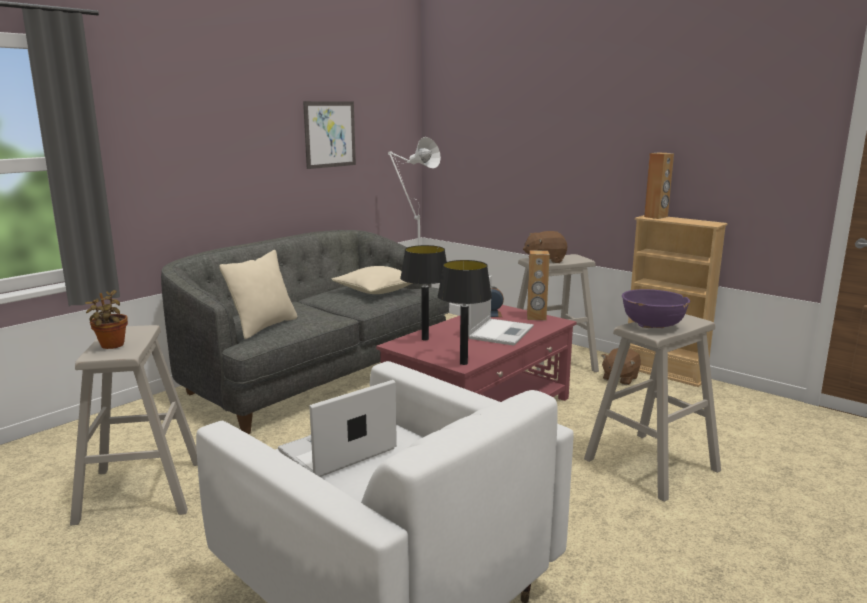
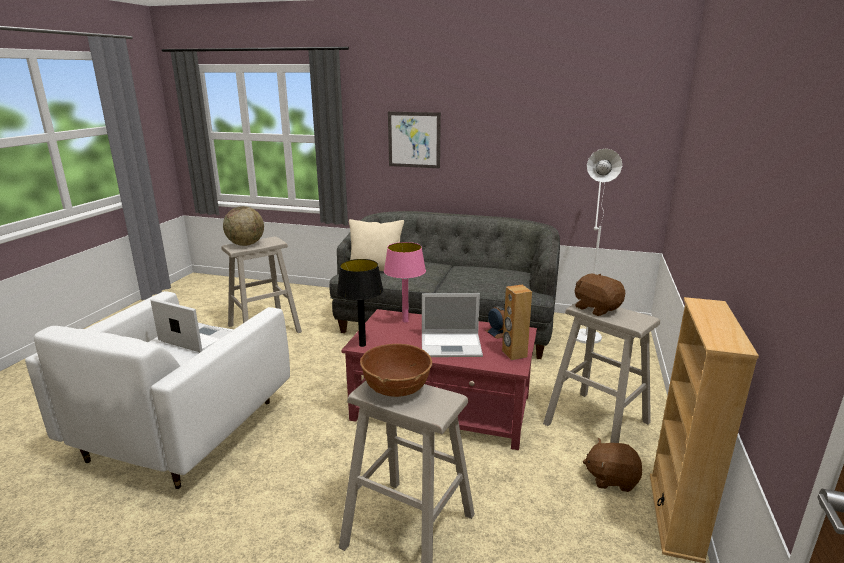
camera: 65 degrees right, 5 degrees up
potted plant [85,290,128,349] -> globe [223,206,264,246]
picture [303,101,356,169] -> picture moved to [388,111,441,168]
beige pillow [332,266,413,294] -> none
black table lamp [400,245,447,340] -> pink table lamp [384,242,426,322]
purple bowl [622,289,690,328] -> brown bowl [360,344,432,397]
brown speaker [644,152,674,219] -> none

